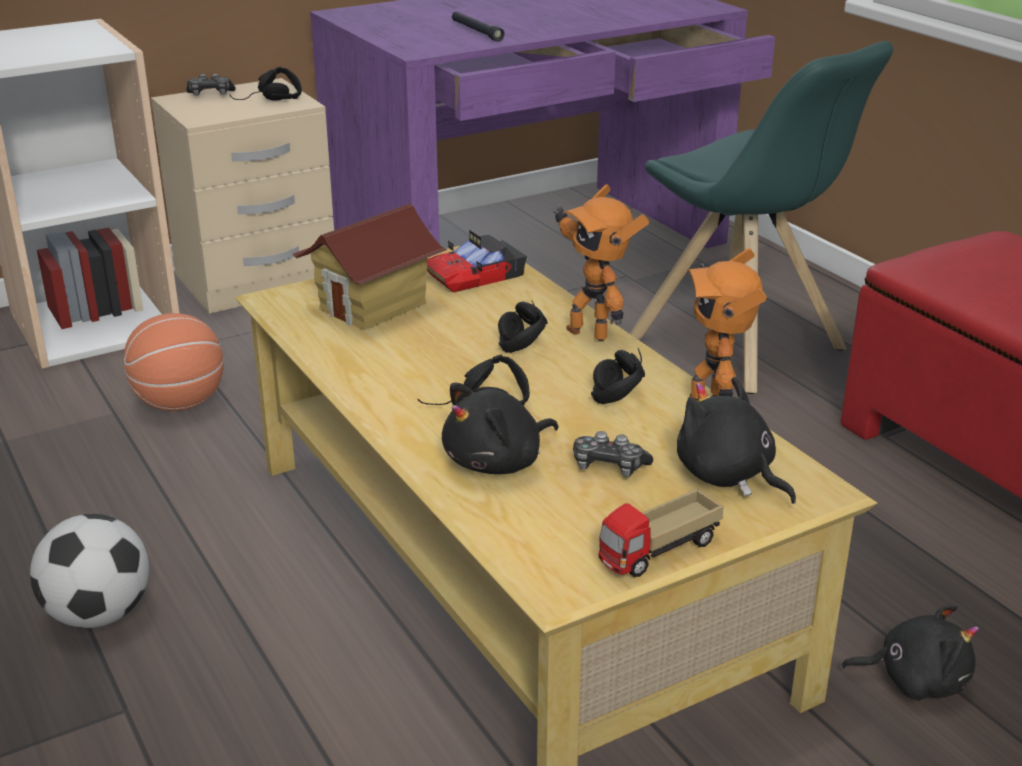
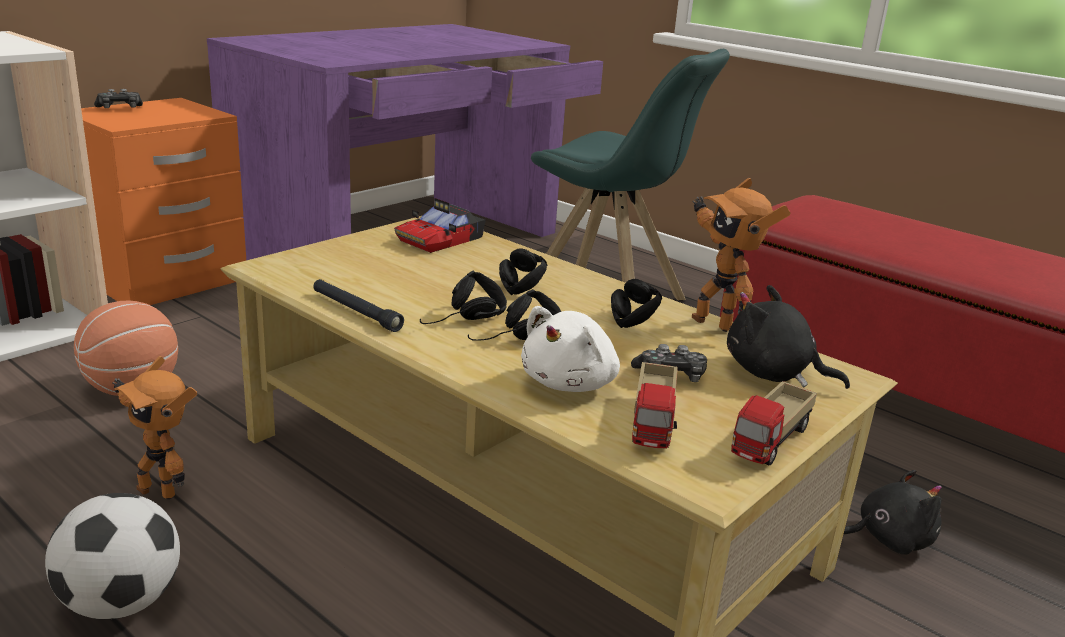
camera: 20 degrees left, 5 degrees down
beige nightstand [151,78,334,314] -> orange nightstand [81,98,246,305]
black headphones [229,67,302,101] -> black headphones moved to [420,271,507,324]
toy house [293,204,448,330] -> none
black plush toy [442,383,558,474] -> white plush toy [521,306,620,392]
black flashlight [452,12,505,42] -> black flashlight moved to [313,279,404,332]
toy robot [553,184,649,341] -> toy robot moved to [112,356,197,499]
none -> toy truck [632,362,678,448]

